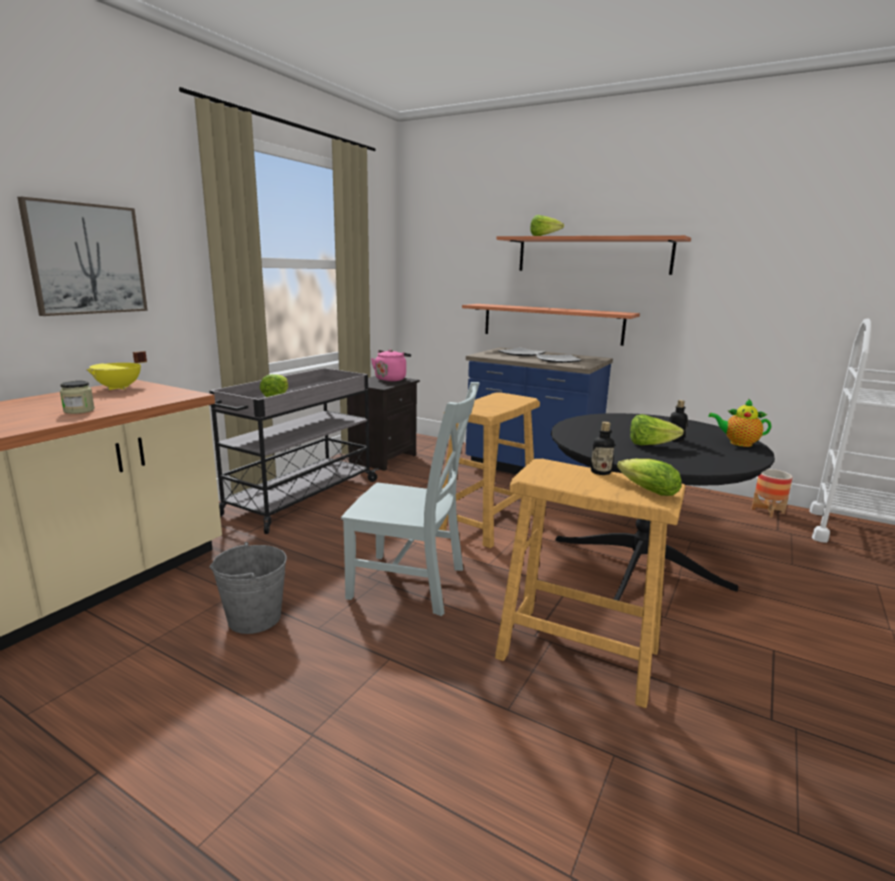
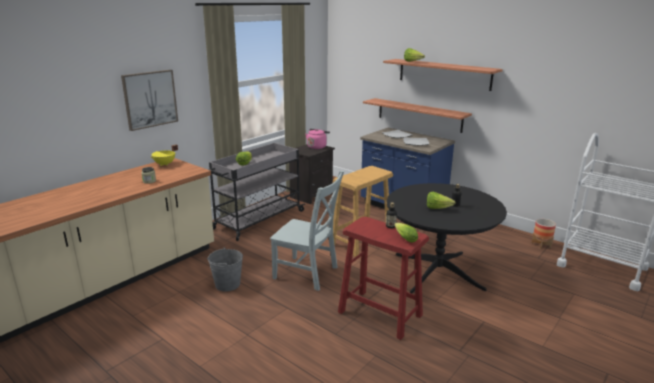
camera: 10 degrees right, 5 degrees up
beige stool [495,459,685,708] -> red stool [338,217,429,340]
teapot [708,398,771,447] -> none

